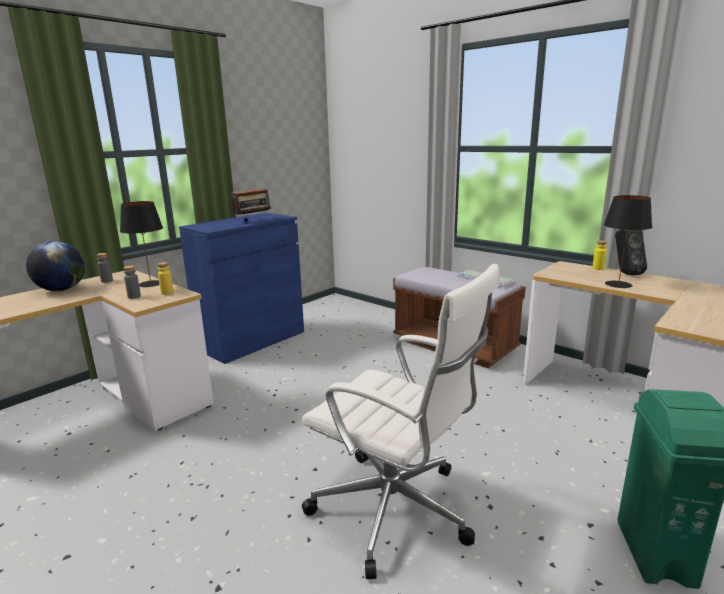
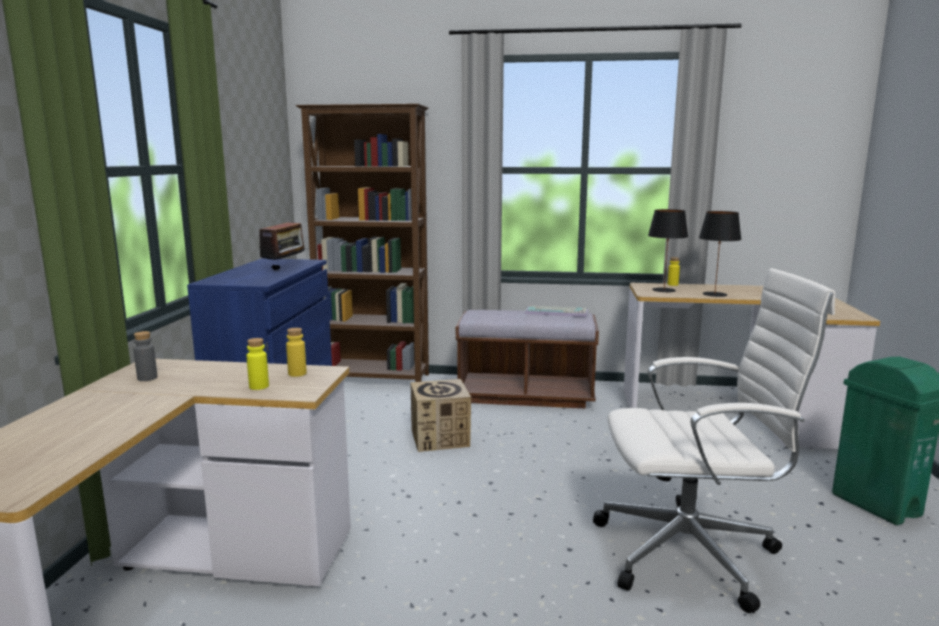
camera: 35 degrees left, 5 degrees down
globe [26,241,85,291] -> none
black table lamp [120,201,163,287] -> black table lamp moved to [648,209,688,292]
grey bottle [124,266,141,299] -> yellow bottle [247,338,269,390]
black speaker [615,229,647,275] -> none
none -> brown bookcase [296,104,429,382]
none -> cardboard box [410,379,471,452]

